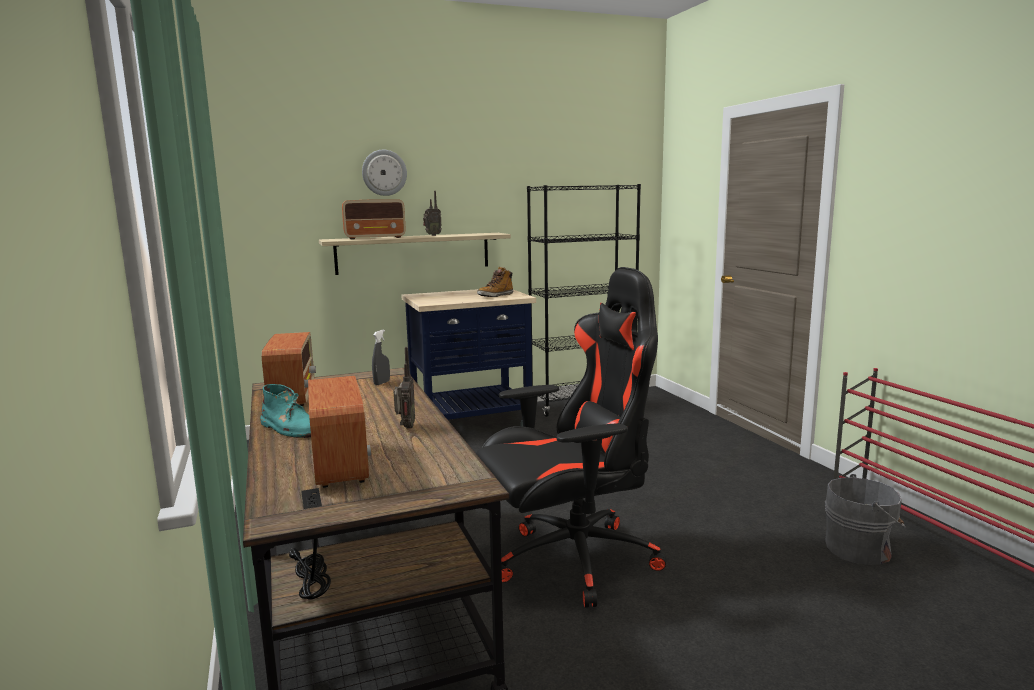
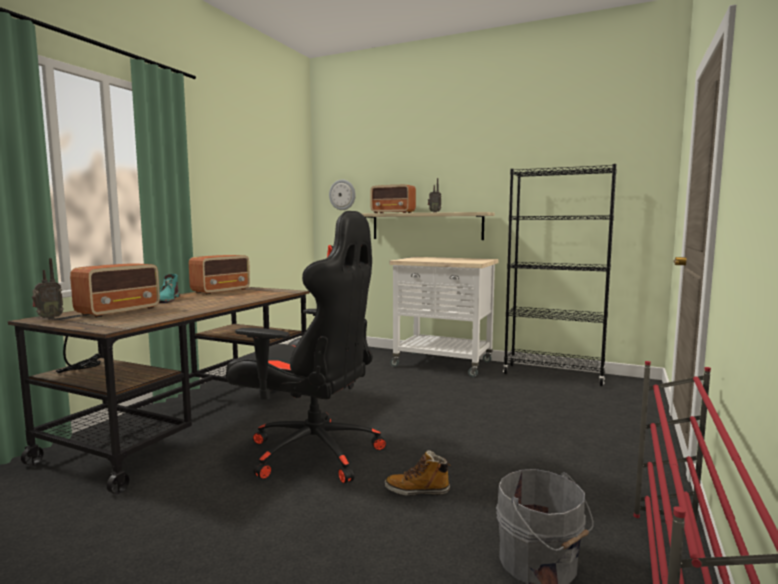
camera: 45 degrees right, 5 degrees down
wall clock [362,150,407,196] -> wall clock moved to [329,179,356,210]
grey spray bottle [372,330,390,385] -> none
radio [394,347,415,428] -> radio moved to [32,258,64,319]
blue cart [401,289,536,427] -> white cart [390,257,499,377]
boot [477,266,513,297] -> boot moved to [385,450,452,495]

